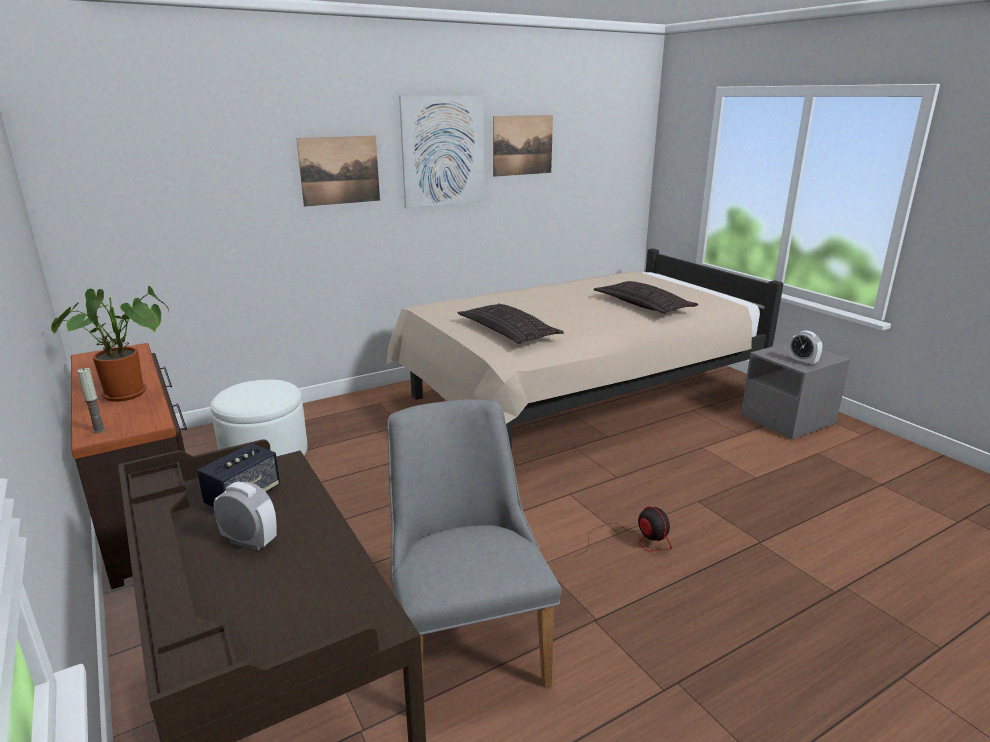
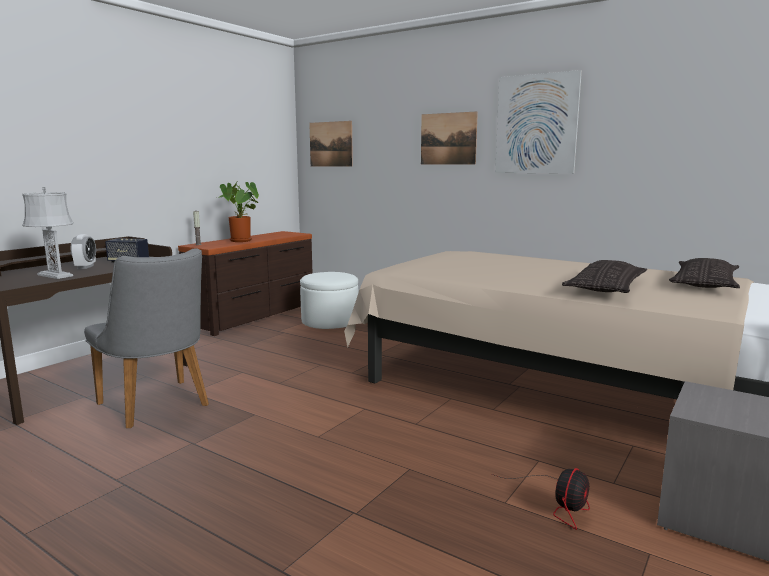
camera: 65 degrees right, 10 degrees down
grey chair [387,399,561,688] -> grey chair turned 90 degrees clockwise [84,248,209,428]
pillow [458,303,564,344] -> pillow moved to [669,258,740,288]
picture [493,115,553,177] -> picture moved to [309,121,353,167]
fan [575,506,672,557] -> fan moved to [492,468,590,530]
alarm clock [788,330,822,366] -> none
none -> grey table lamp [22,187,74,279]

